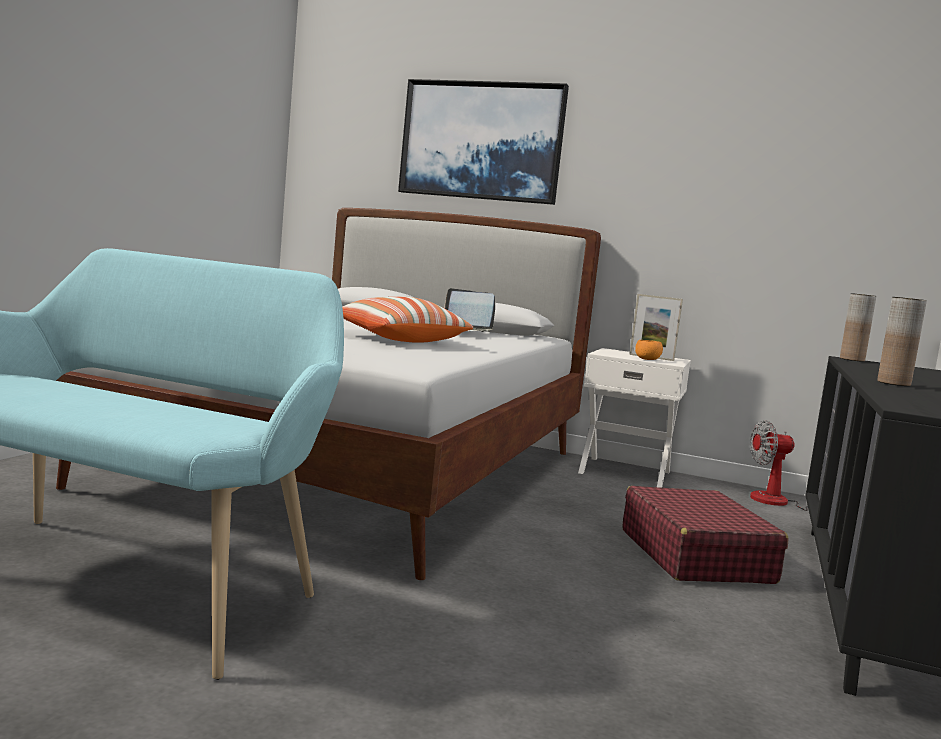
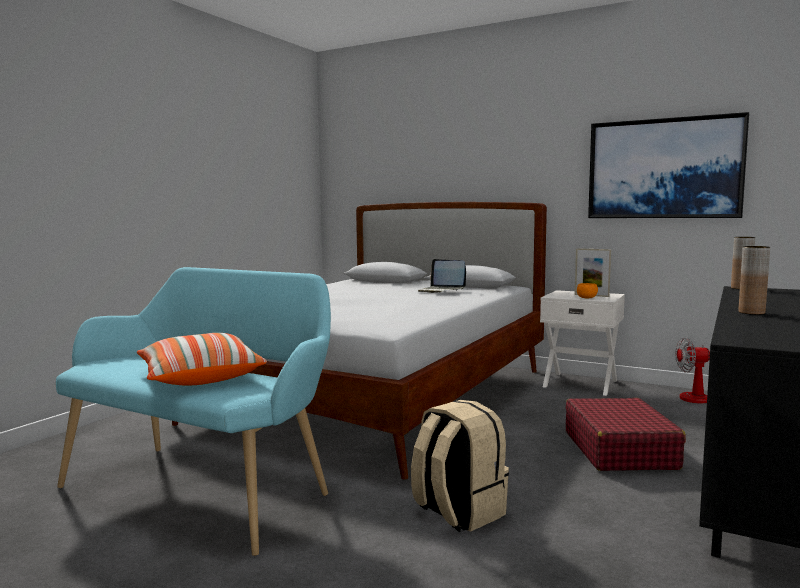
camera: 10 degrees right, 0 degrees up
pillow [342,297,473,343] -> pillow moved to [137,333,267,386]
picture [398,79,569,205] -> picture moved to [588,112,749,218]
none -> beige backpack [411,400,509,532]

